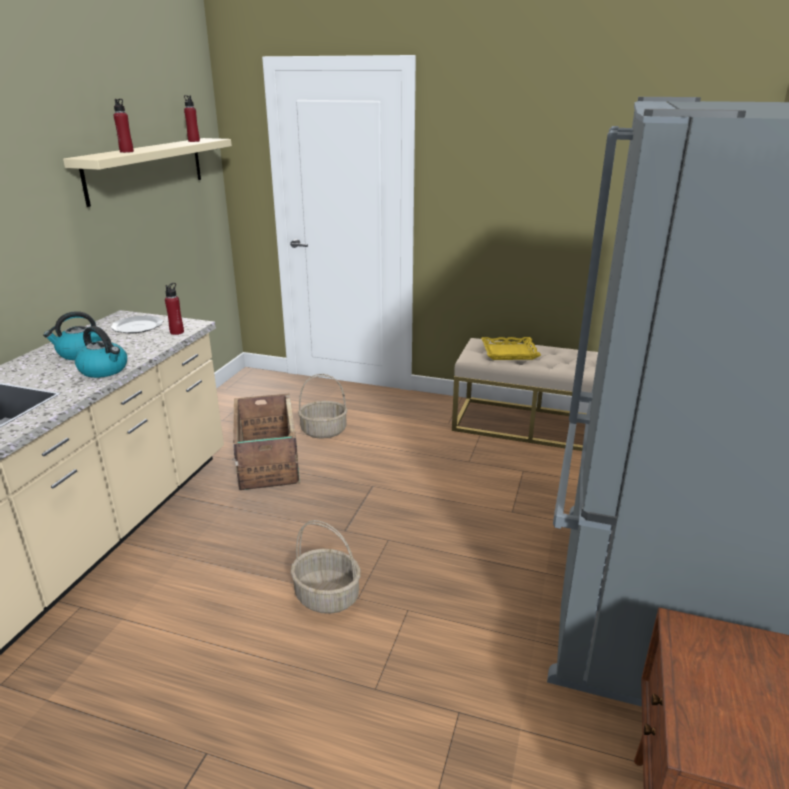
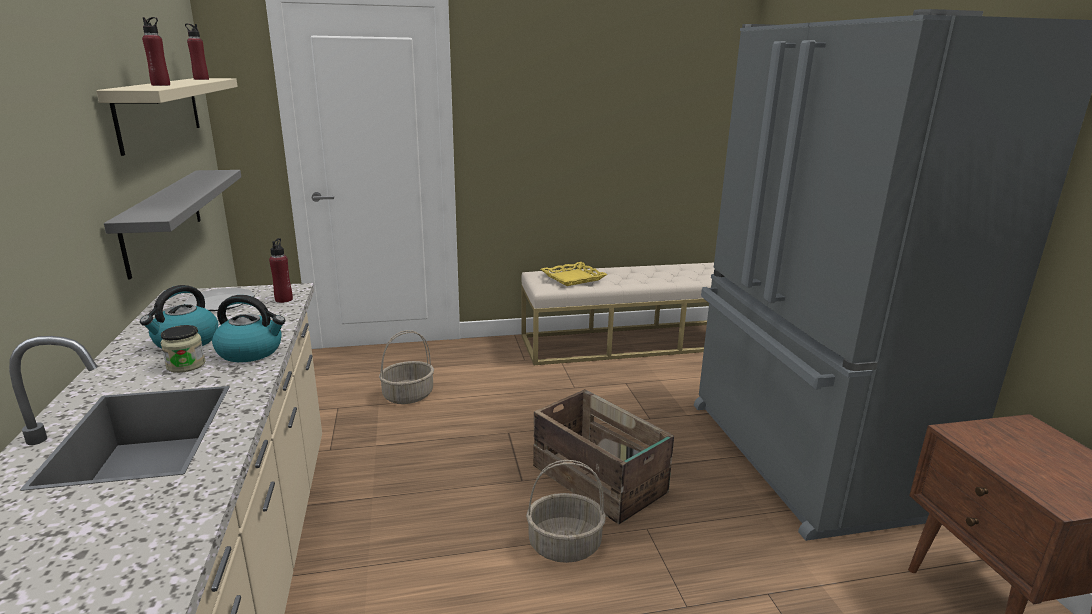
camera: 30 degrees left, 5 degrees down
crate [233,394,300,490] -> crate moved to [533,389,674,524]
none -> grey shelf [104,170,241,280]
none -> jar [161,325,206,373]

